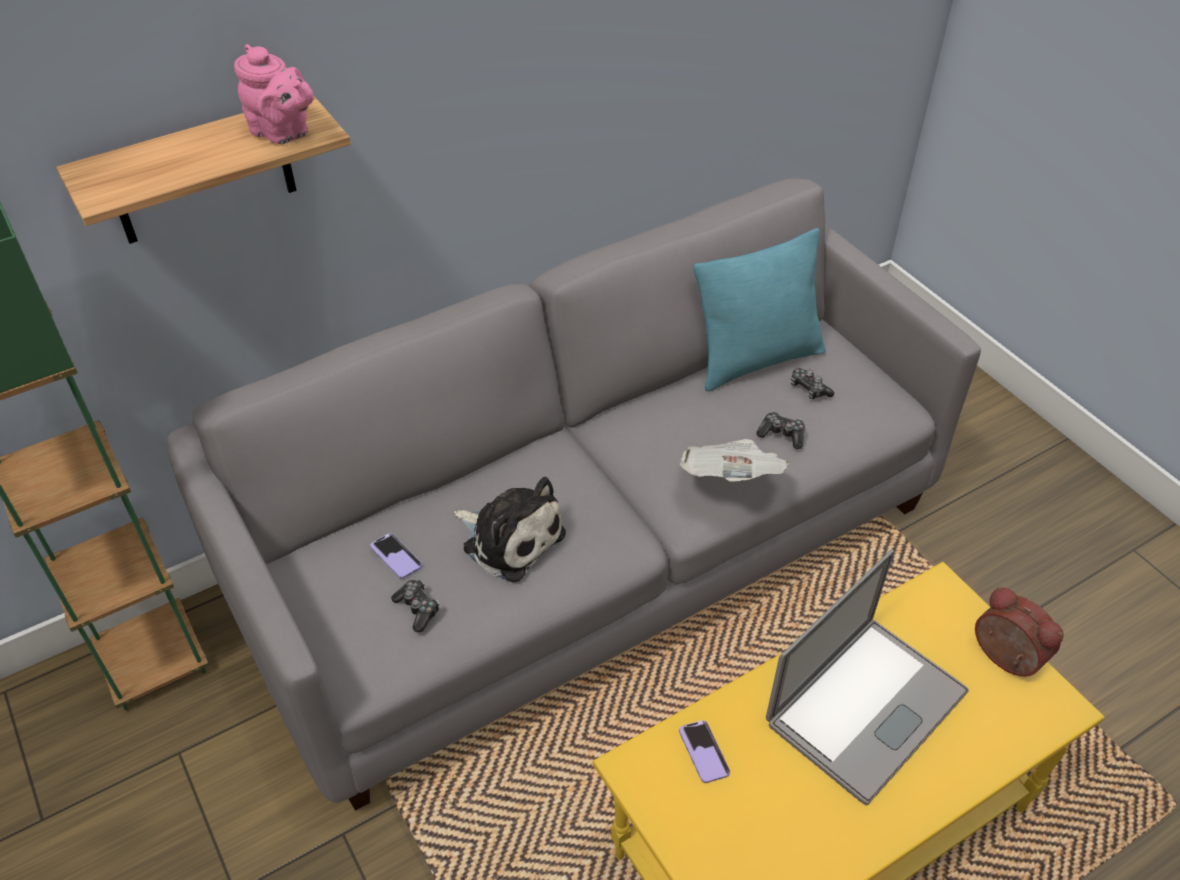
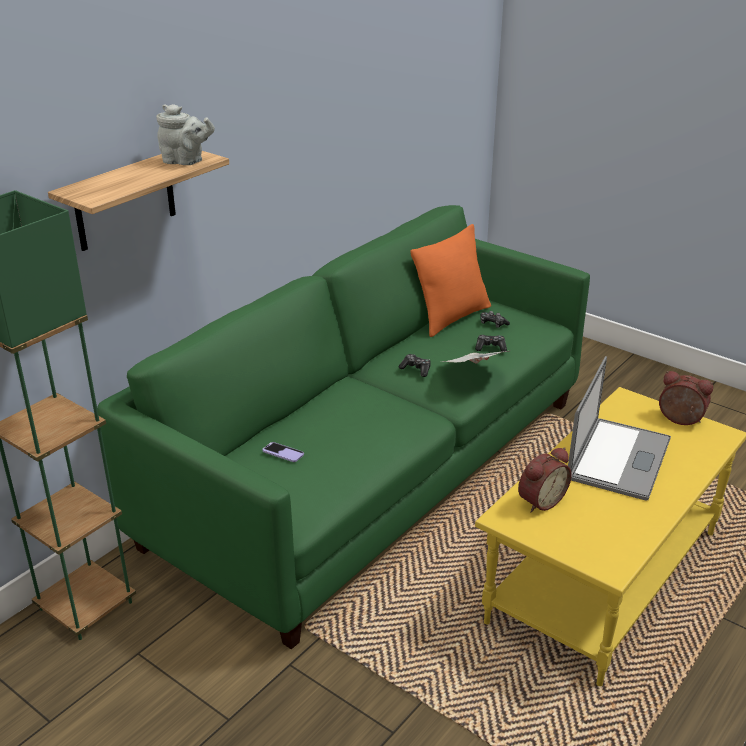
camera: 20 degrees left, 15 degrees down
grey sofa [166,178,981,811] -> green sofa [97,205,590,649]
pink teapot [234,44,314,144] -> grey teapot [156,104,215,165]
game controller [391,580,439,632] -> game controller moved to [399,354,431,377]
plush toy [454,477,566,582] -> none
phone [679,720,730,783] -> alarm clock [518,447,572,513]
turquoise pillow [693,228,826,391] -> orange pillow [410,224,491,337]

